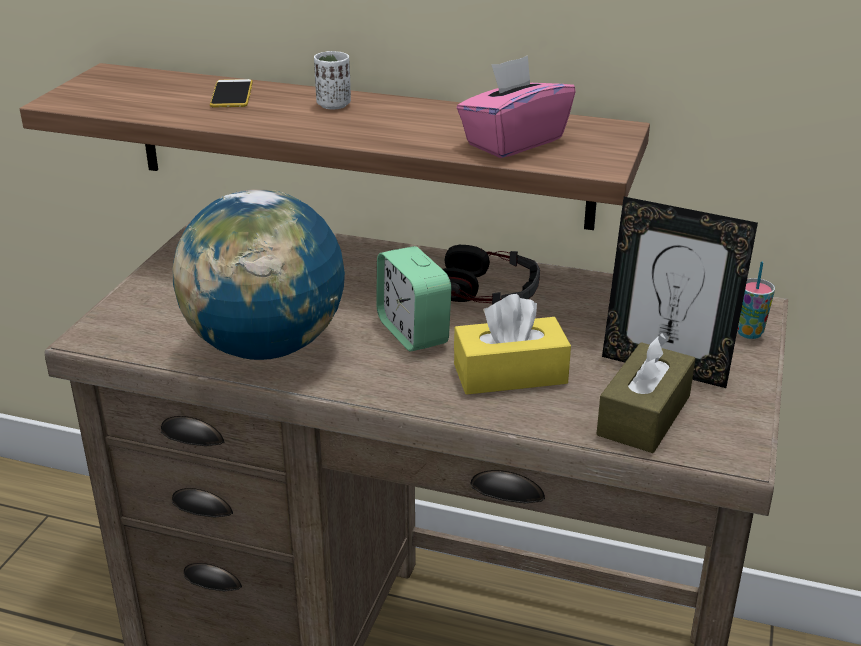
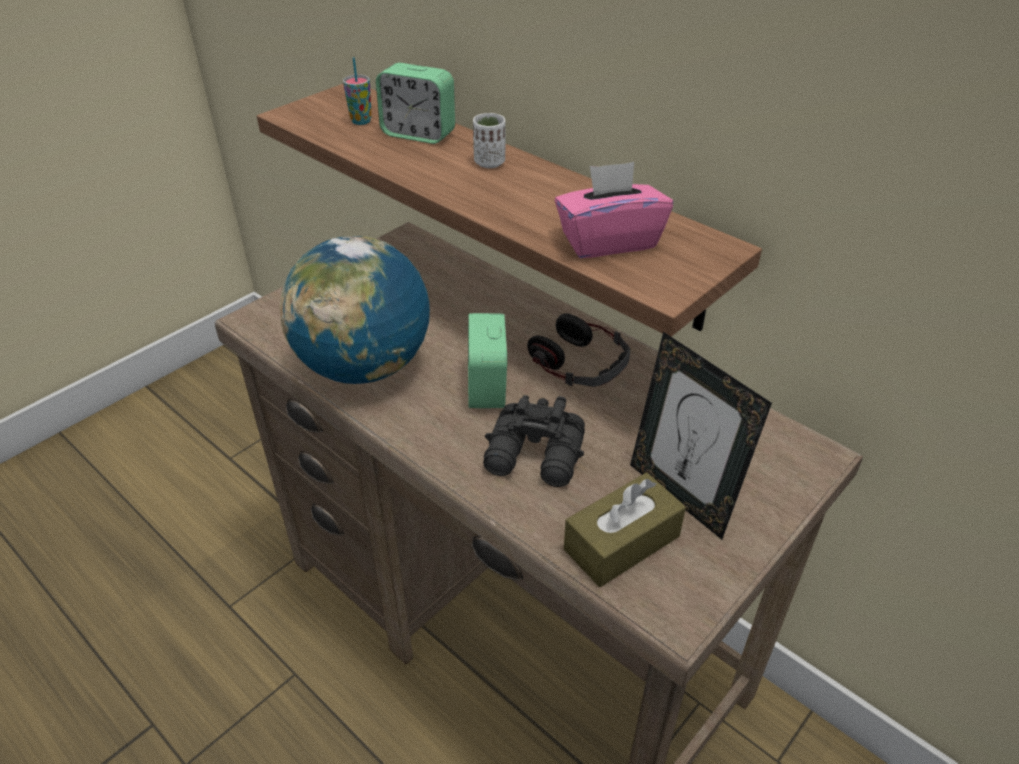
camera: 25 degrees right, 10 degrees up
phone [210,79,253,108] -> alarm clock [376,63,455,144]
yellow tissue box [454,294,571,395] -> black binoculars [483,395,585,487]
cup [738,262,775,339] -> cup moved to [343,57,372,125]

